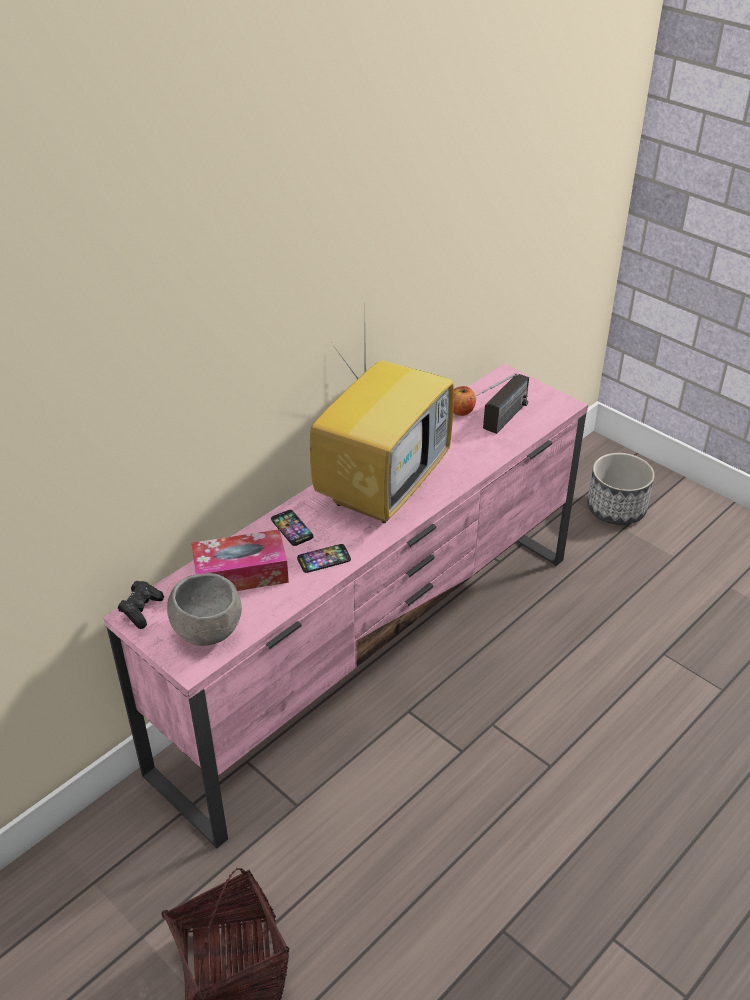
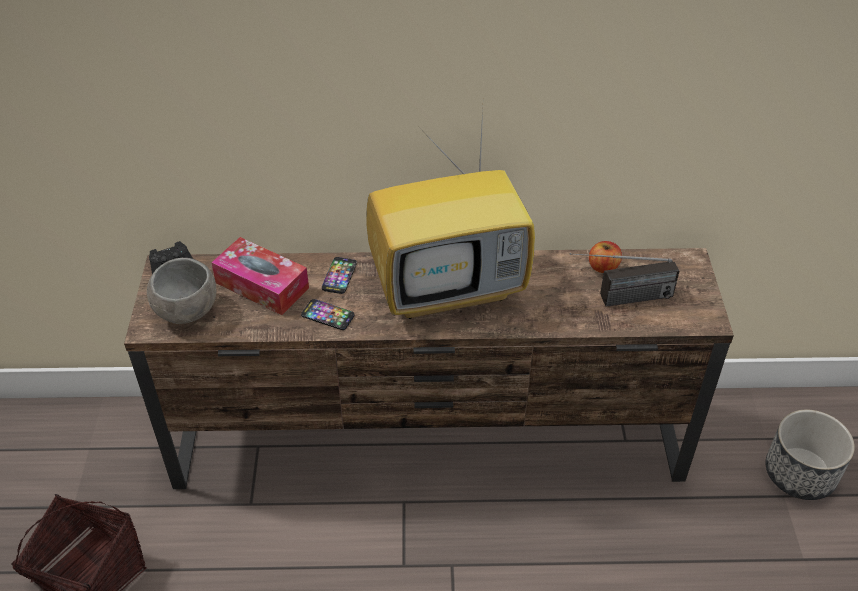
camera: 45 degrees right, 5 degrees up
pink tv stand [103,364,588,849] -> brown tv stand [124,248,734,489]

